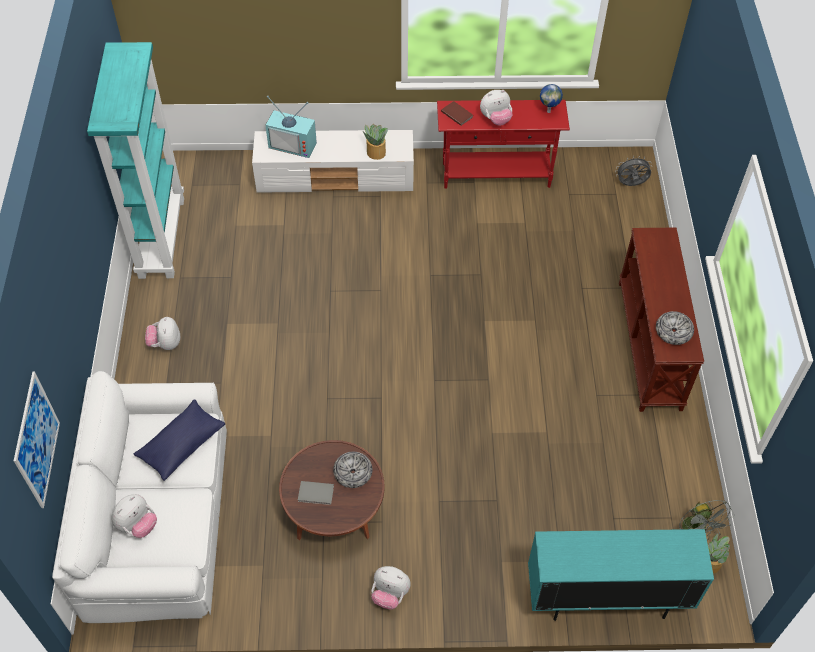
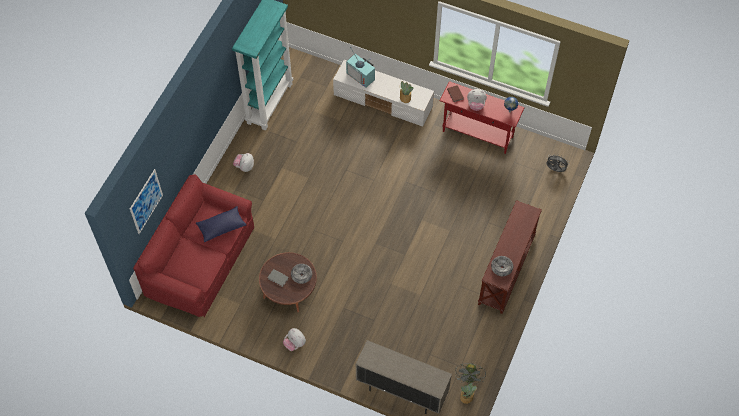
camera: 25 degrees right, 5 degrees up
white sofa [52,371,227,623] -> red sofa [133,174,254,317]
plush toy [111,494,157,538] -> none
turquoise cabinet [528,529,714,621] -> beige cabinet [355,340,452,414]

